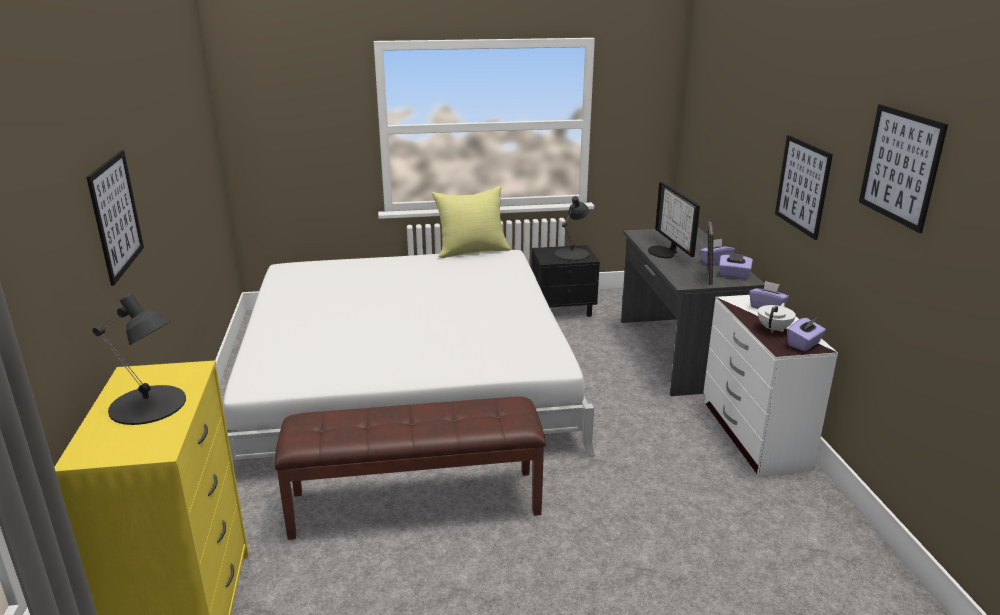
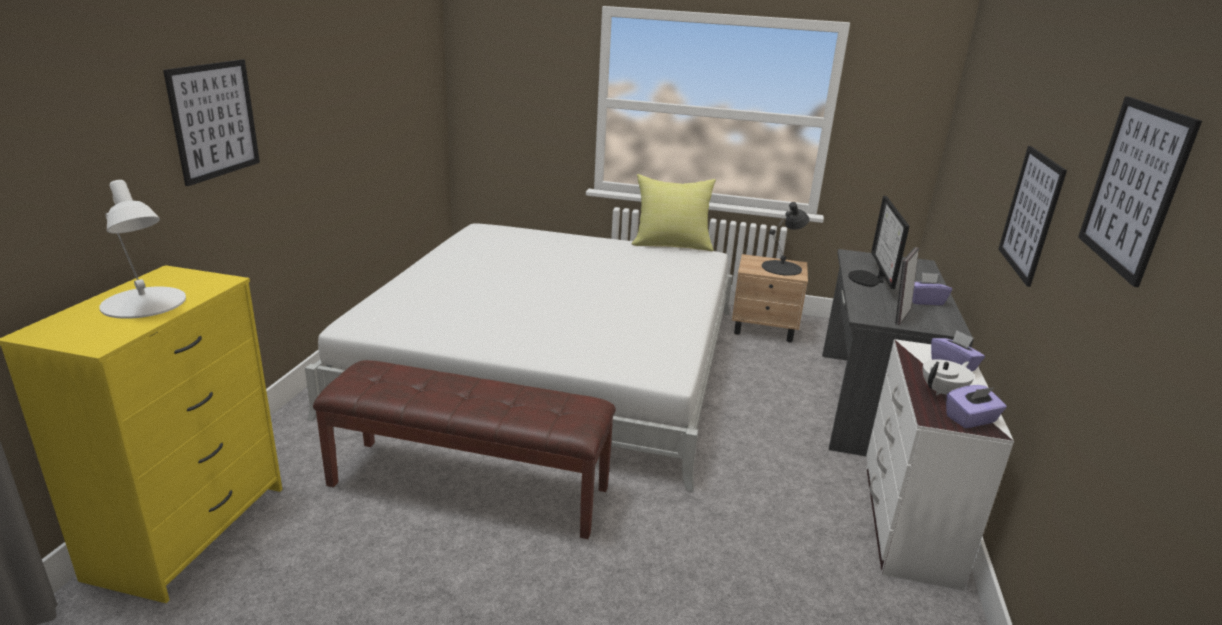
camera: 20 degrees right, 0 degrees up
black table lamp [93,293,186,425] -> white table lamp [99,180,186,319]
black nightstand [532,245,600,317] -> beige nightstand [732,254,808,342]
purple tissue box [719,253,753,279] -> none

